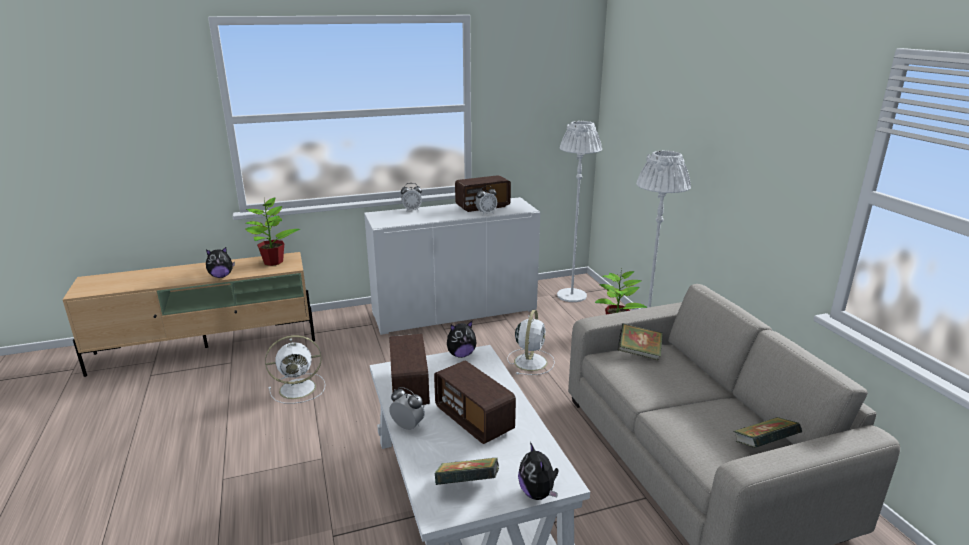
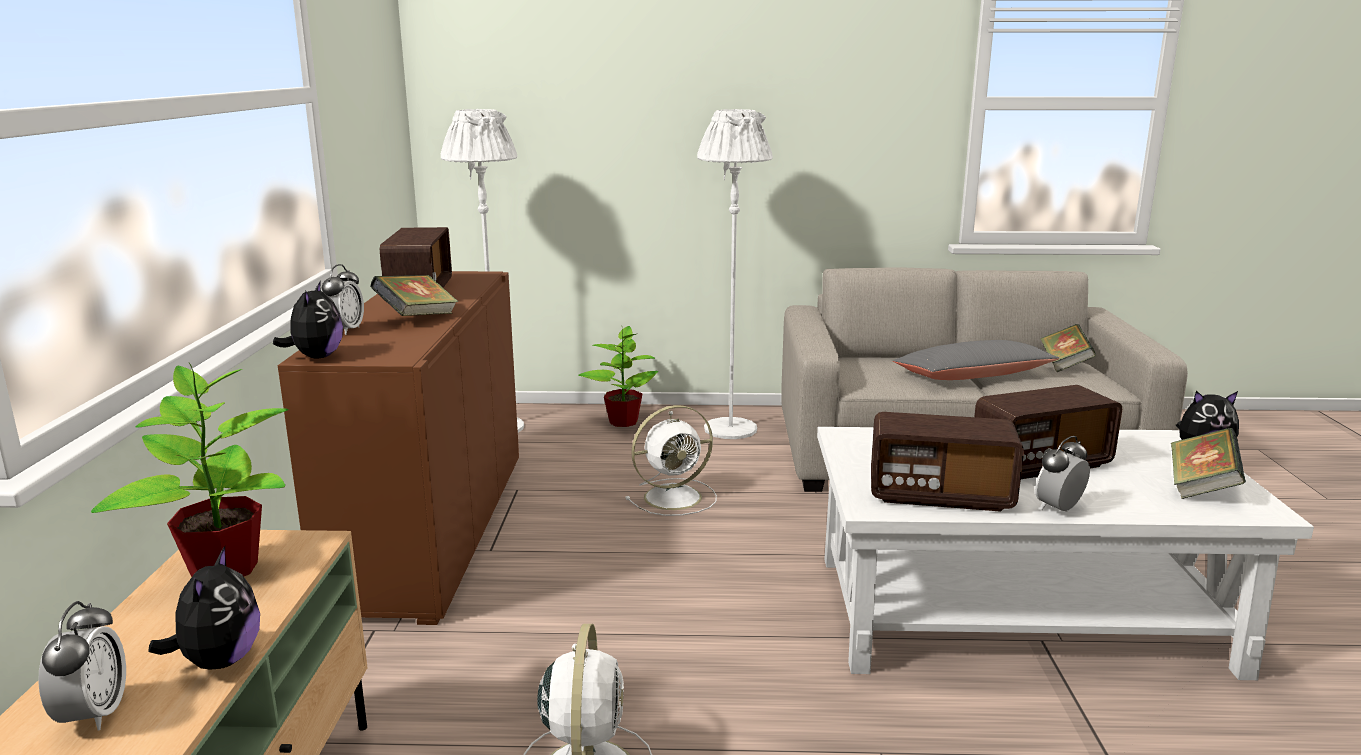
camera: 70 degrees left, 5 degrees down
white cabinet [364,197,540,335] -> brown cabinet [278,271,519,625]
plush toy [447,321,477,358] -> plush toy moved to [273,281,343,359]
alarm clock [475,186,497,215] -> alarm clock moved to [38,601,126,731]
white fan [507,310,555,375] -> white fan turned 120 degrees clockwise [625,405,717,516]
book [618,323,663,360] -> book moved to [370,275,459,316]
none -> grey pillow [893,340,1060,380]

